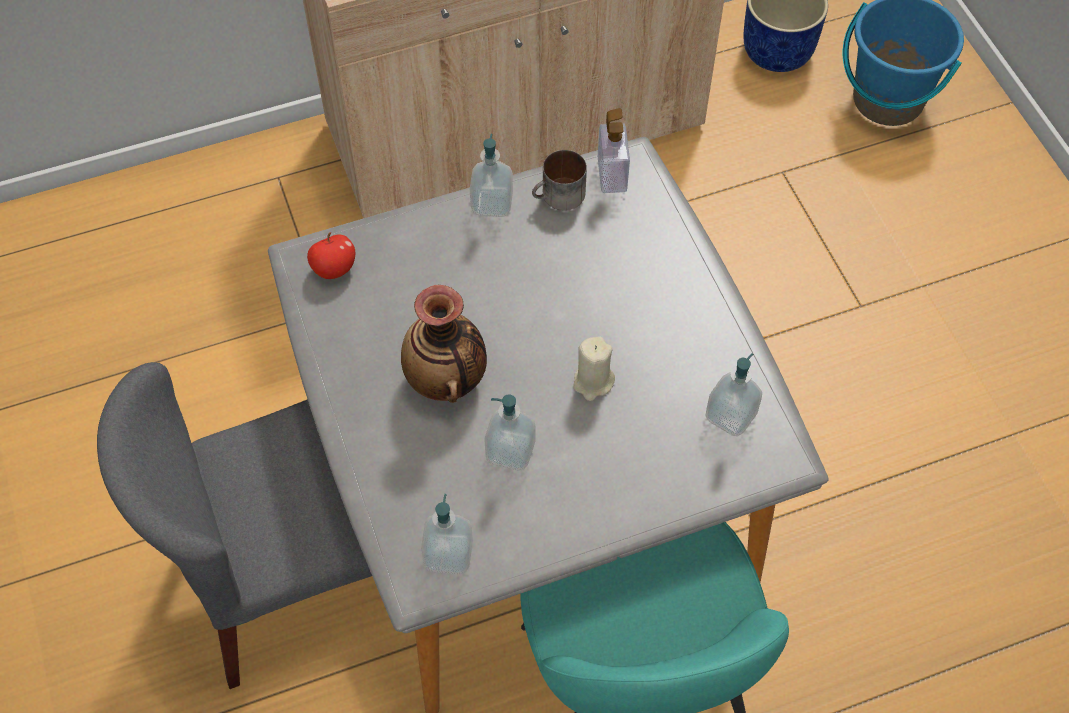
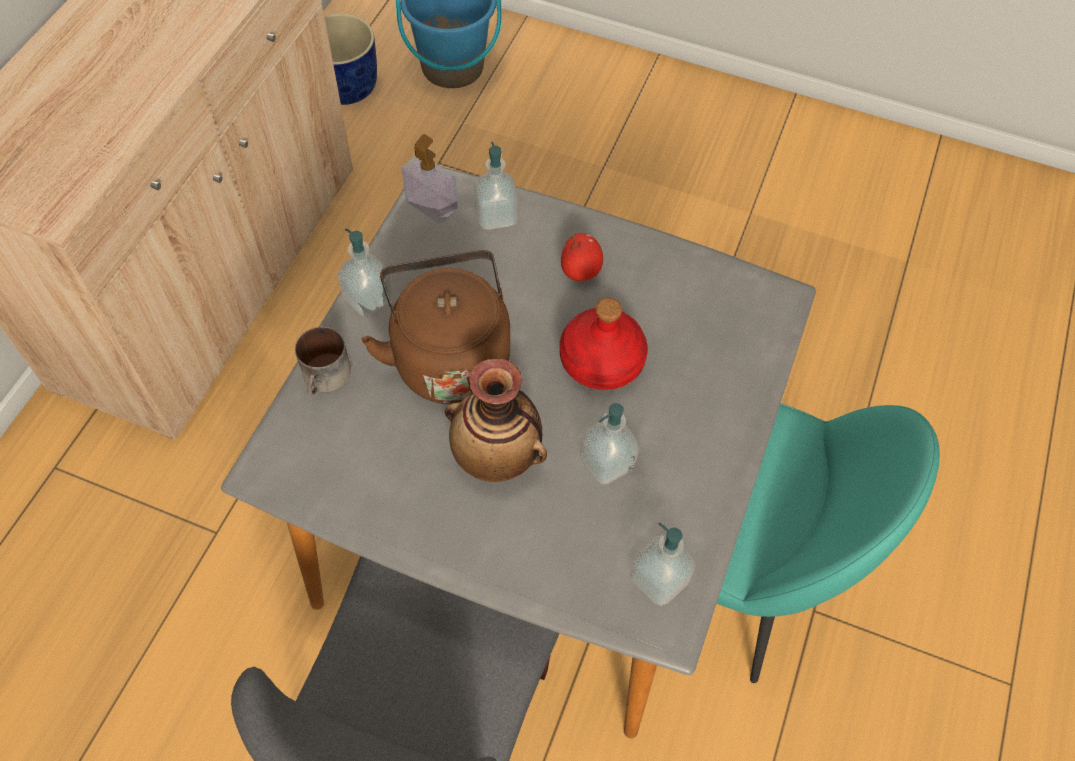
camera: 50 degrees left, 0 degrees up
apple [307,232,355,279] -> apple moved to [561,233,603,281]
mug [532,150,587,210] -> mug moved to [295,327,351,395]
beige candle [573,337,615,401] -> red bottle [560,298,648,390]
soap dispenser [705,353,762,436] -> soap dispenser moved to [474,142,519,230]
none -> brown kettle [361,250,510,404]

